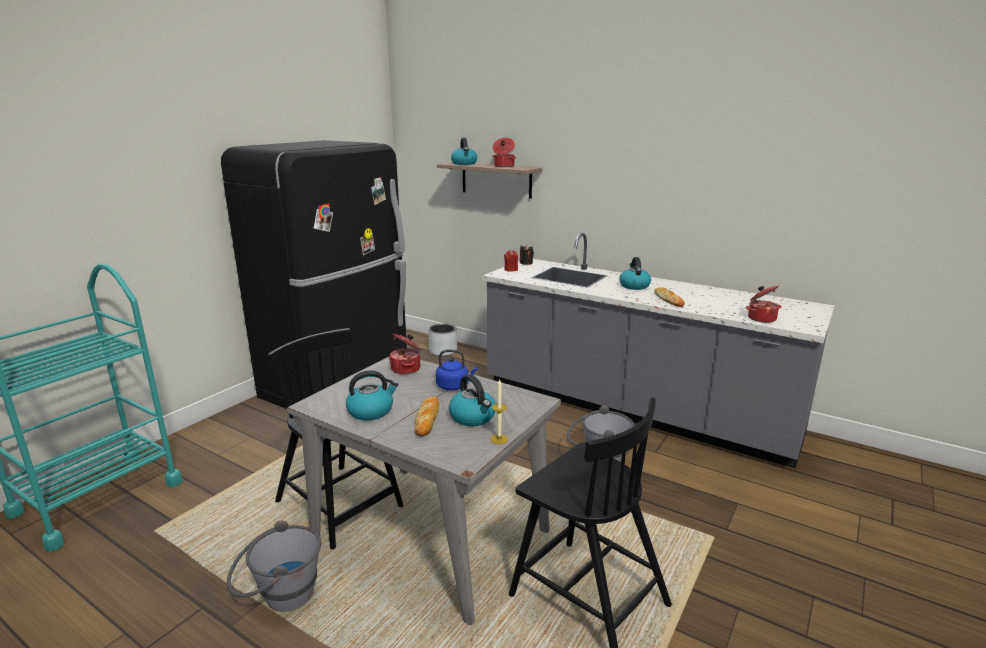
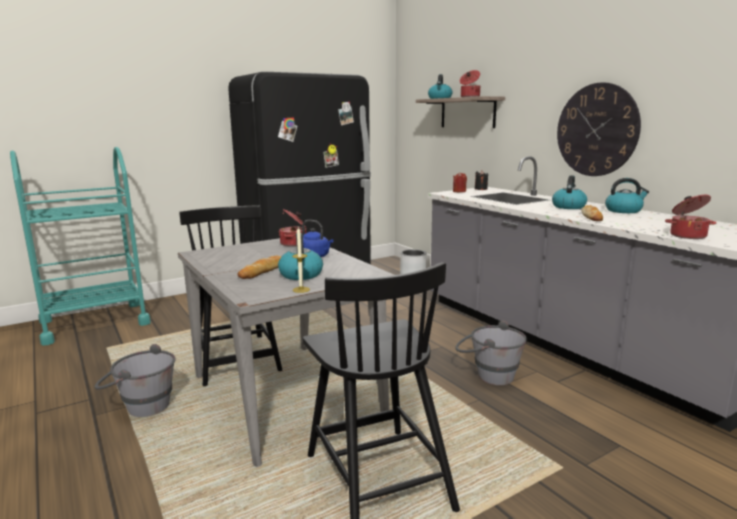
camera: 25 degrees right, 5 degrees down
kettle [346,370,398,420] -> kettle moved to [605,178,649,213]
none -> wall clock [557,82,641,176]

